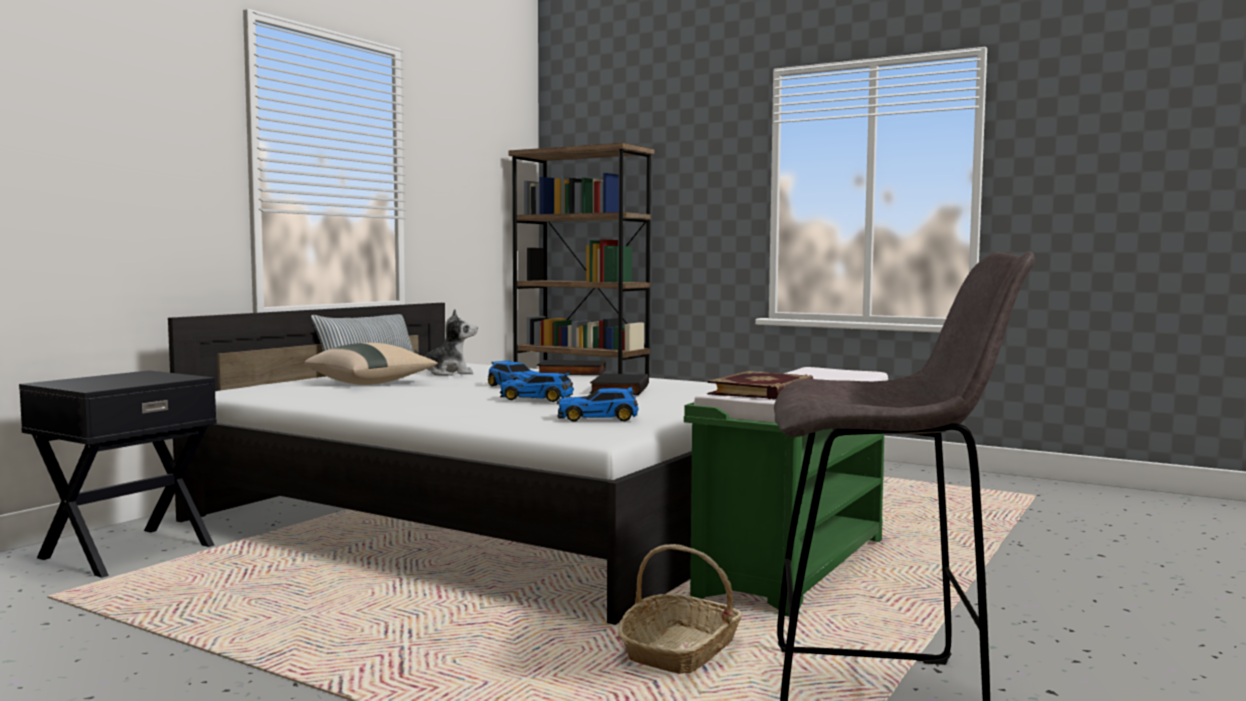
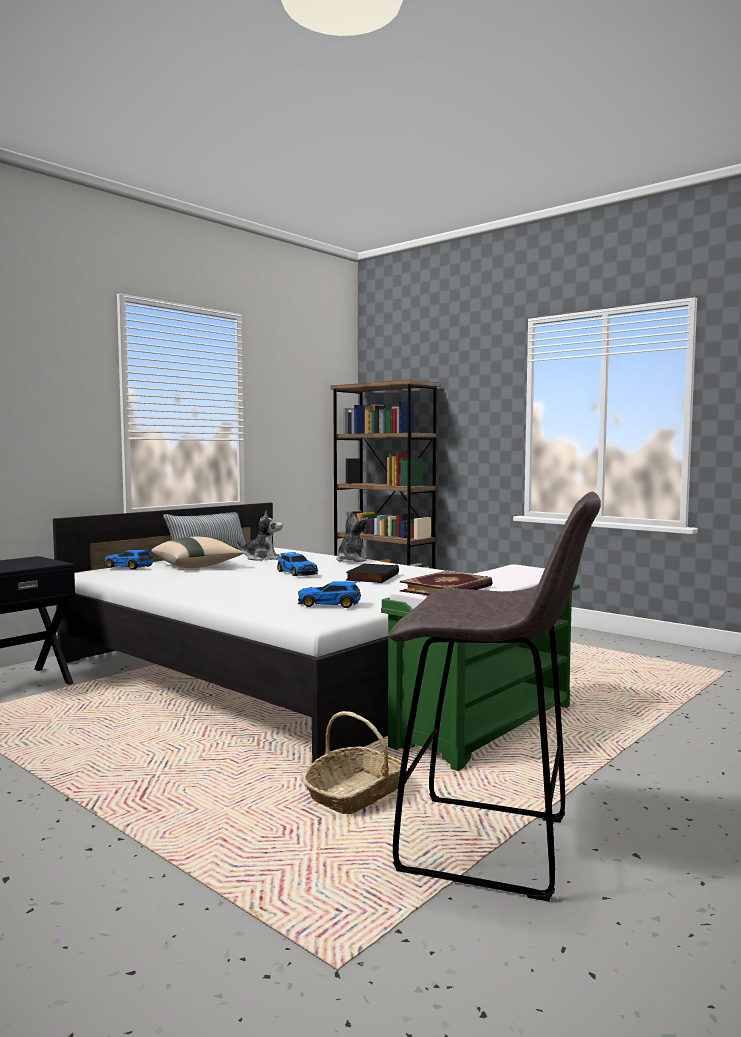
camera: 10 degrees right, 0 degrees up
toy car [500,372,574,402] -> toy car moved to [104,550,153,570]
black book [537,360,606,375] -> plush toy [336,511,368,562]

